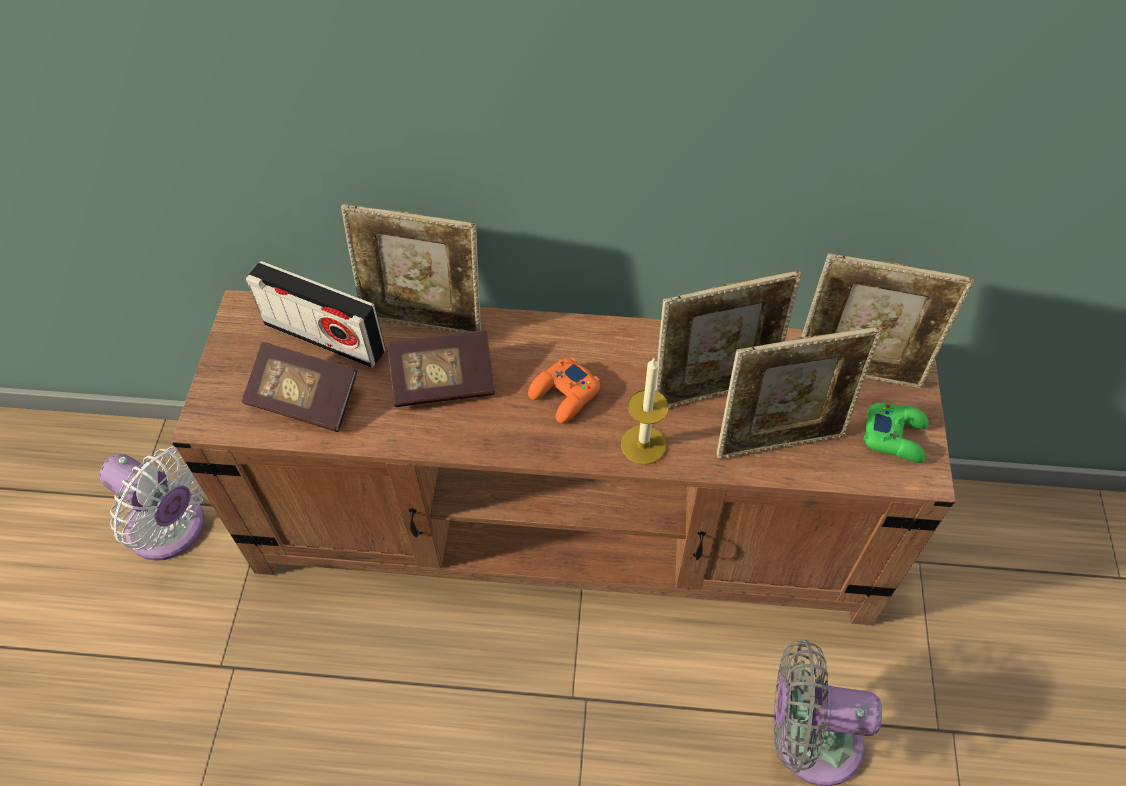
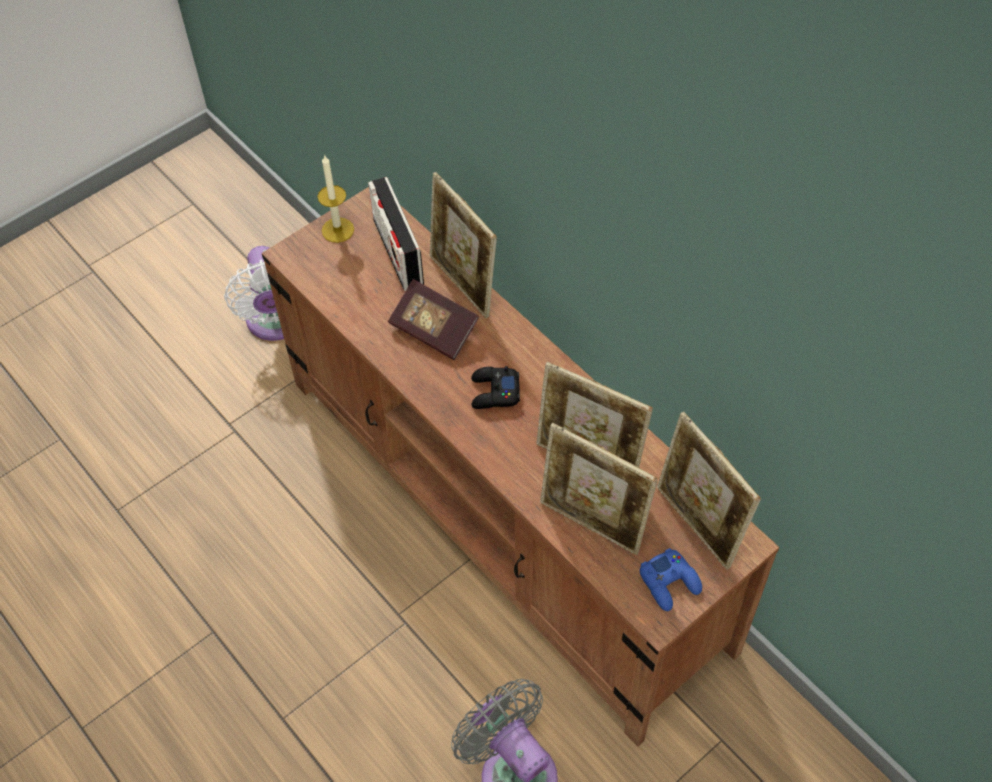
camera: 45 degrees right, 0 degrees up
book [242,342,357,432] -> none
orange game controller [528,357,600,424] -> black game controller [471,366,520,409]
candle [621,358,669,465] -> candle moved to [317,154,354,243]
green game controller [863,403,929,463] -> blue game controller [640,548,702,611]

